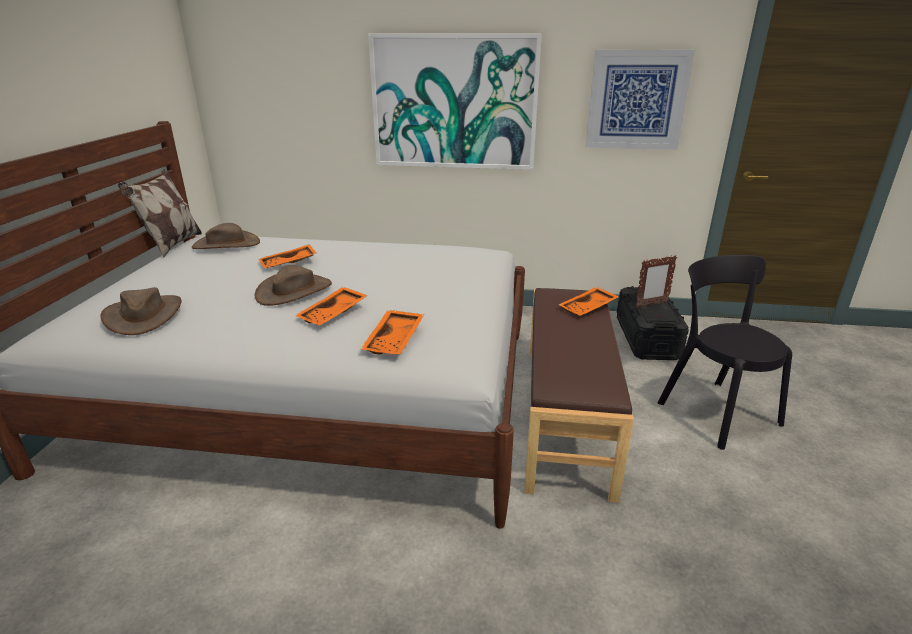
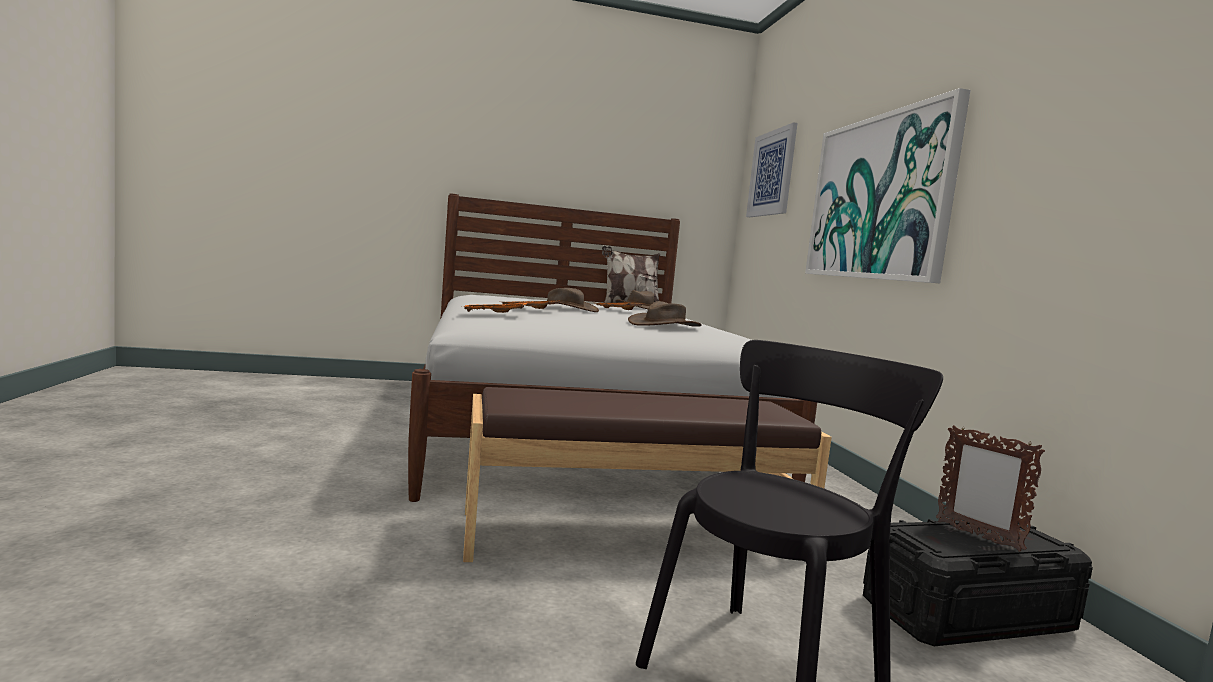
camera: 70 degrees right, 20 degrees down
brown hat [100,287,182,335] -> brown hat moved to [628,301,702,327]
orange tray [559,287,619,316] -> none
picture [585,49,695,150] -> picture moved to [746,122,797,217]

